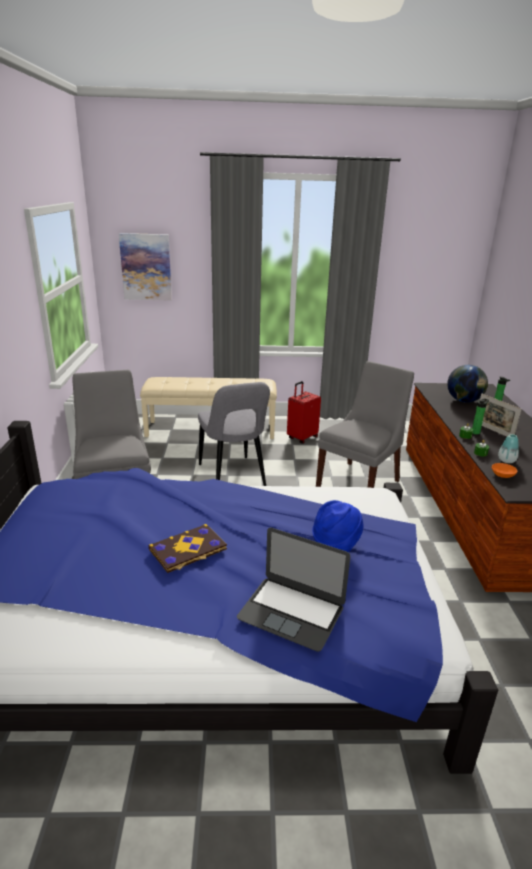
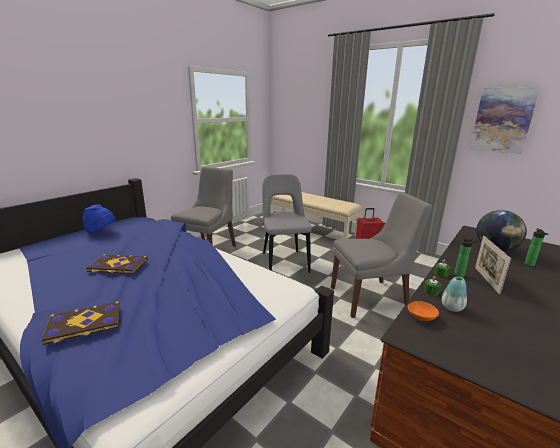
camera: 40 degrees right, 5 degrees down
picture [119,233,172,301] -> picture moved to [470,87,540,154]
grey chair [198,382,270,486] -> grey chair turned 150 degrees clockwise [262,174,312,273]
laptop [237,527,350,652] -> book [42,301,120,345]
blue hat [312,500,364,552] -> blue hat moved to [82,204,116,234]

